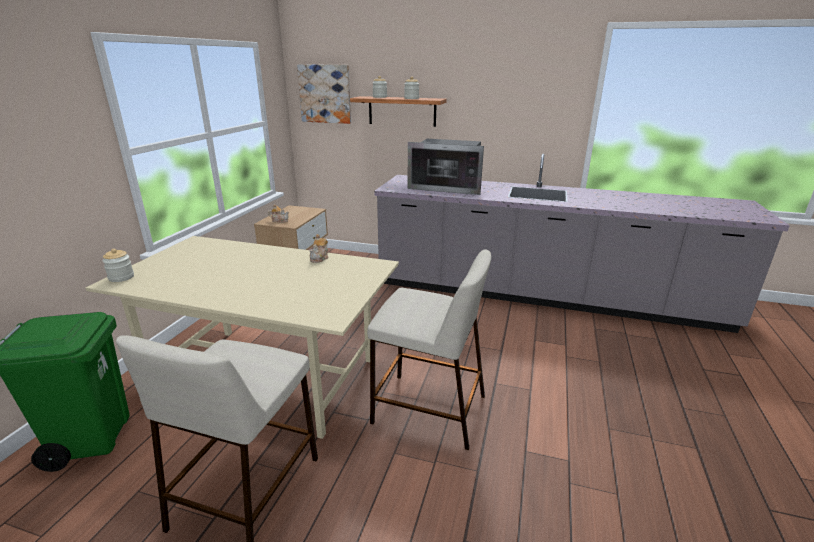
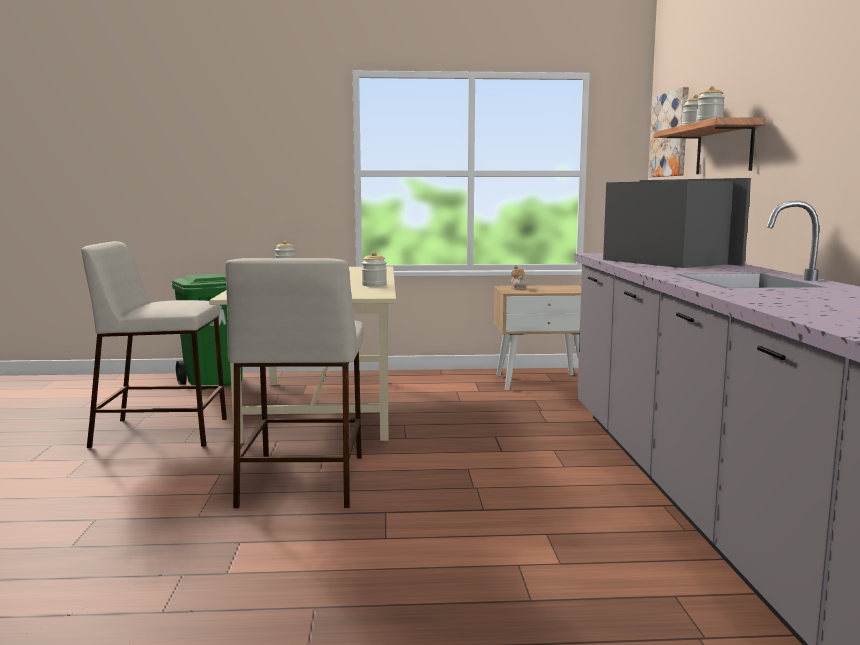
camera: 70 degrees right, 15 degrees down
teapot [309,234,329,263] -> jar [362,251,387,287]
microwave [408,139,484,195] -> microwave turned 150 degrees clockwise [603,178,751,268]

